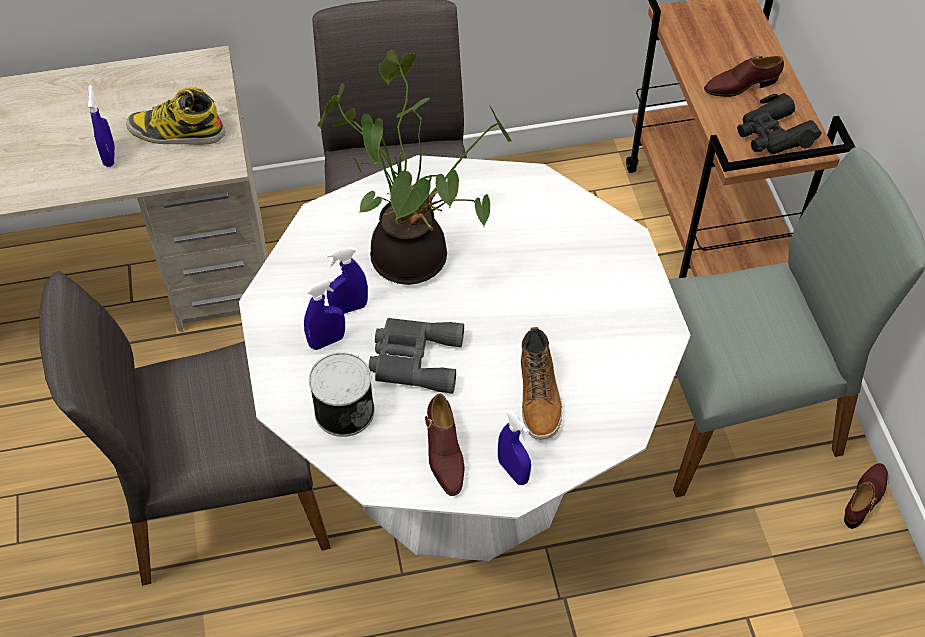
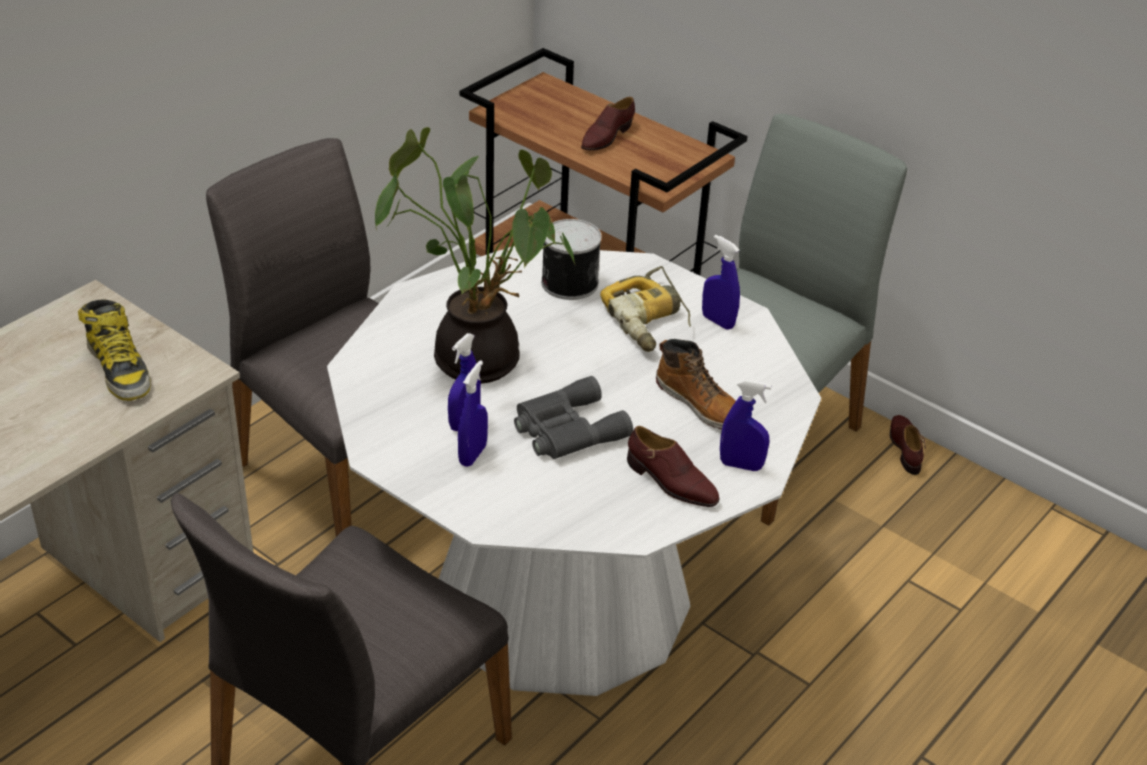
camera: 40 degrees left, 15 degrees down
blue spray bottle [88,85,115,167] -> blue spray bottle moved to [702,235,740,330]
boot [126,87,225,145] -> boot turned 90 degrees counterclockwise [78,299,151,401]
can [309,352,375,437] -> can moved to [541,219,601,300]
black binoculars [737,93,822,154] -> none
none -> power drill [600,266,691,352]

